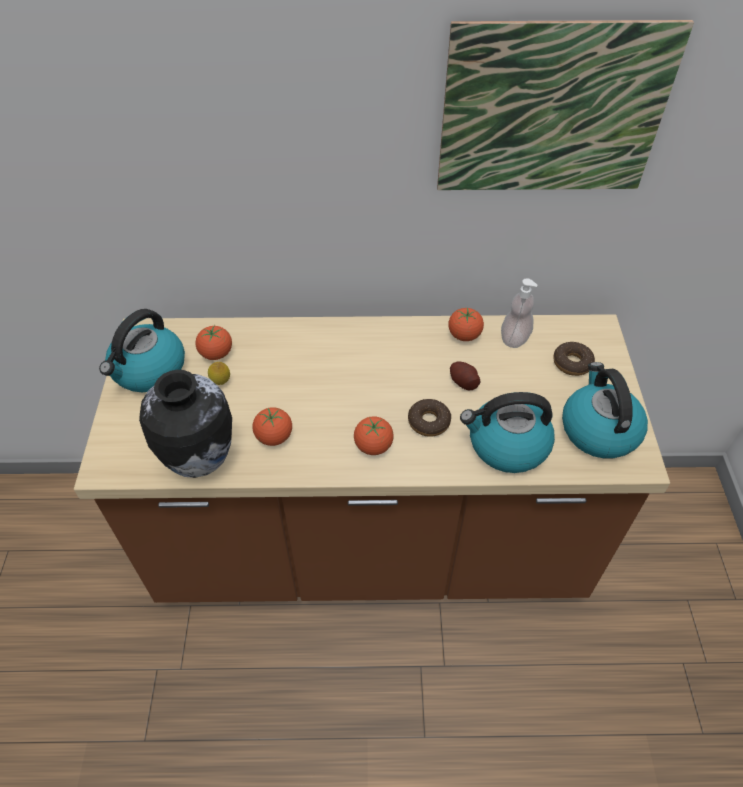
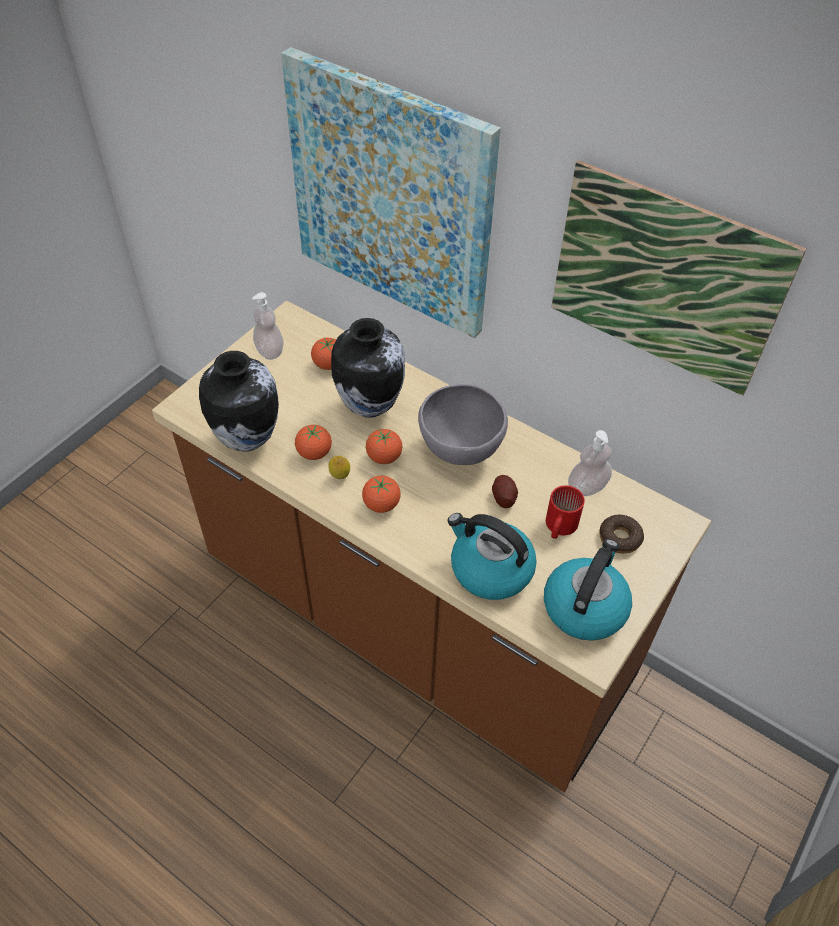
camera: 35 degrees right, 0 degrees up
kettle [99,309,185,392] -> soap dispenser [252,292,283,360]
lemon [208,362,230,385] -> lemon moved to [328,456,350,479]
donut [408,399,451,437] -> none
tomato [448,308,484,341] -> tomato moved to [366,429,402,464]
none -> picture [281,47,501,338]
none -> vase [331,318,405,418]
none -> grey bowl [418,384,508,465]
none -> red mug [546,485,585,539]

